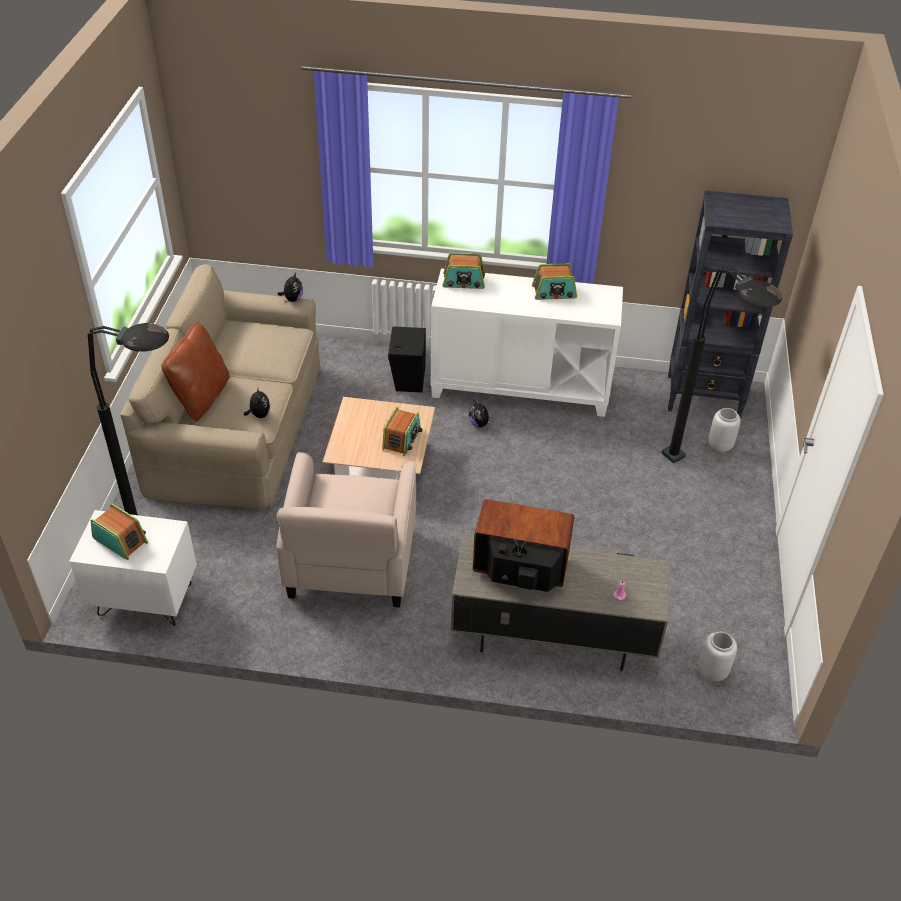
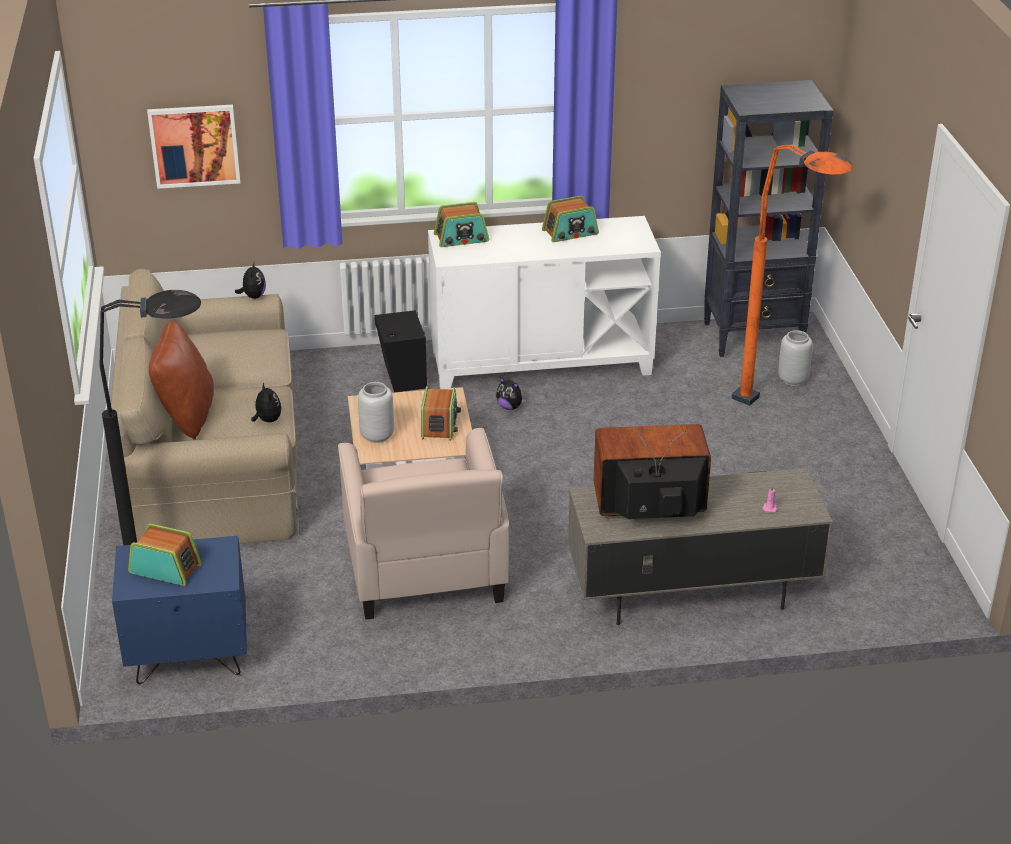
camera: 15 degrees left, 10 degrees down
white nightstand [69,510,197,626] -> blue nightstand [112,536,247,684]
black floor lamp [661,266,782,464] -> orange floor lamp [731,145,853,406]
grey vase [698,632,737,681] -> grey vase moved to [358,382,394,443]
none -> picture [147,105,240,189]

